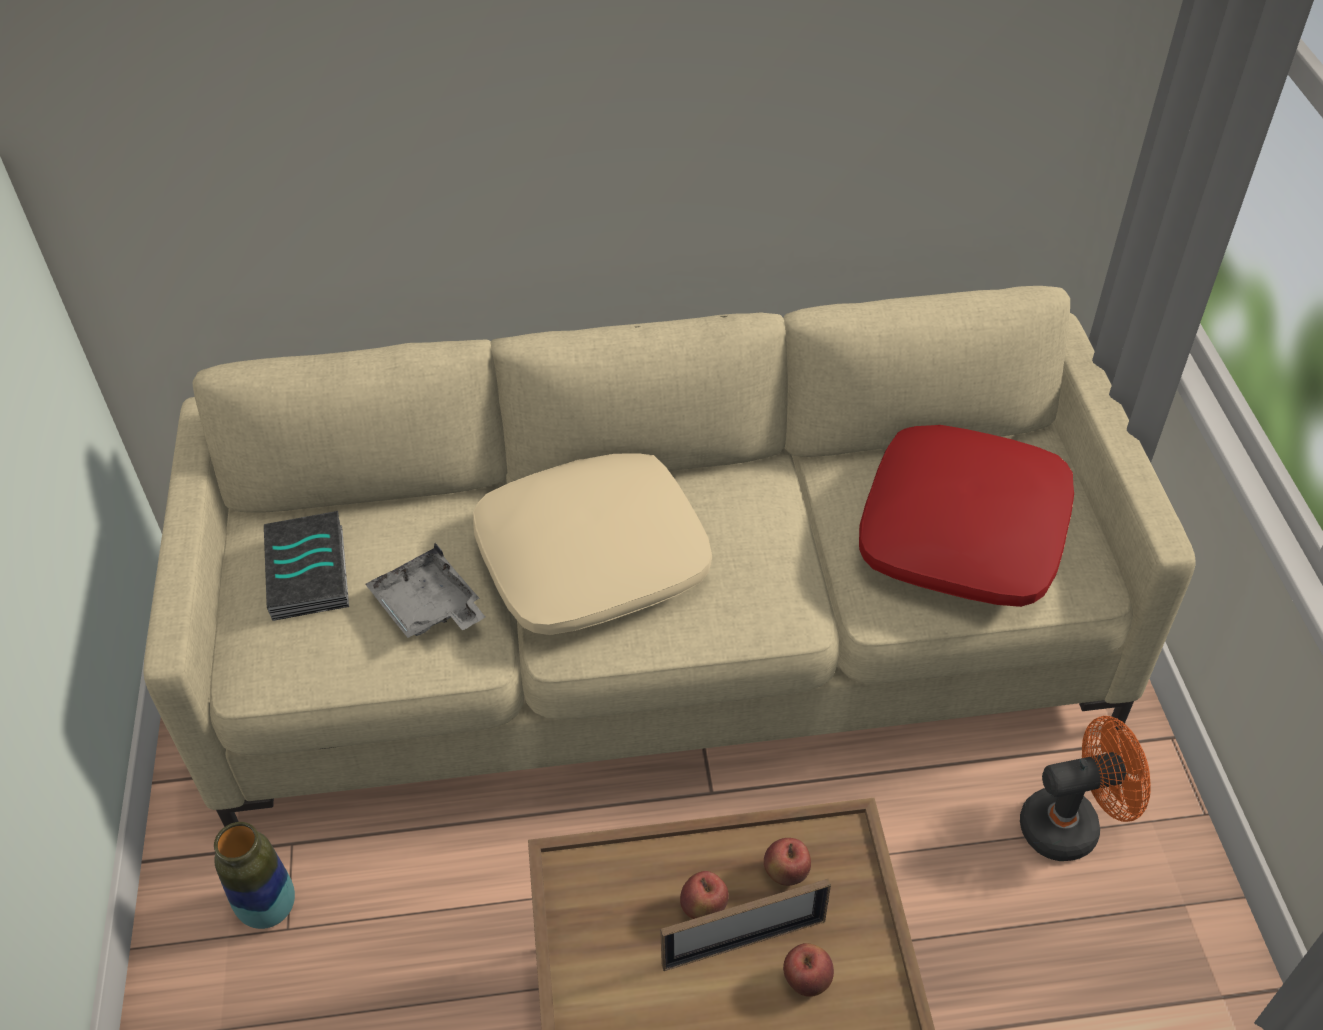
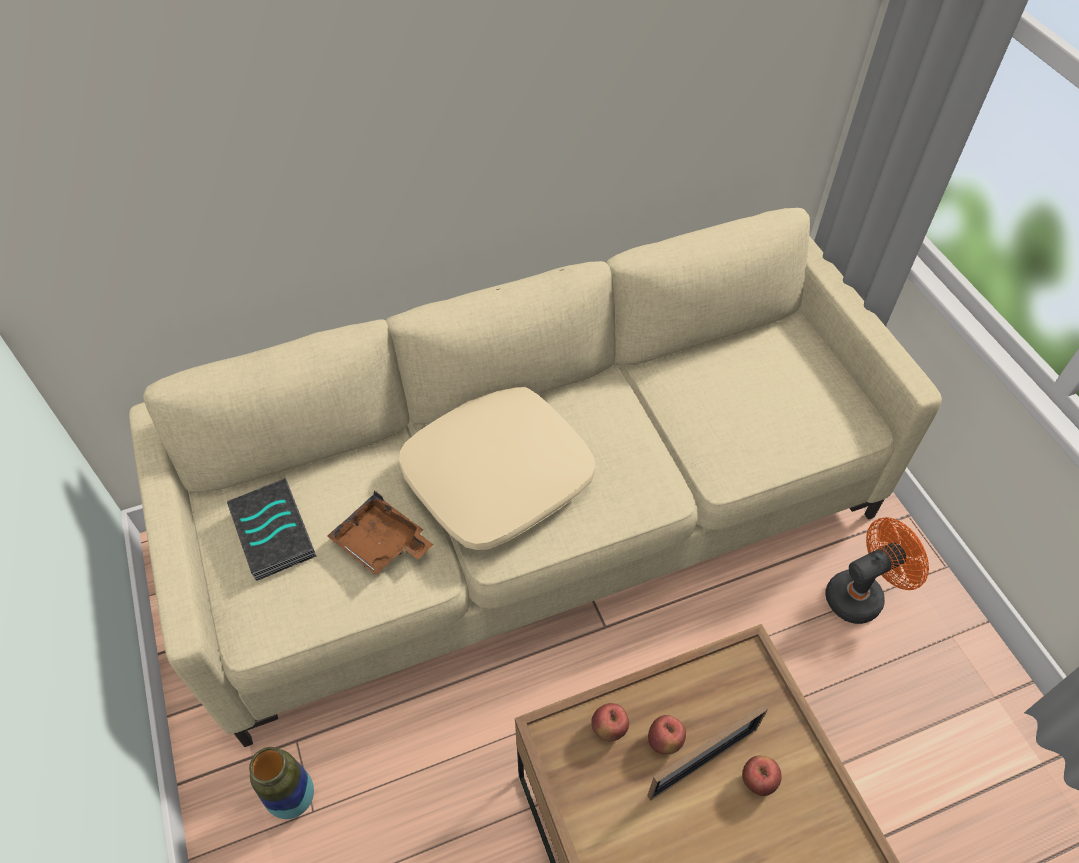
camera: 15 degrees left, 5 degrees up
grey tray [365,543,485,638] -> brown tray [327,490,433,575]
apple [764,838,811,886] -> apple moved to [591,703,629,741]
red pillow [859,425,1074,607] -> none

